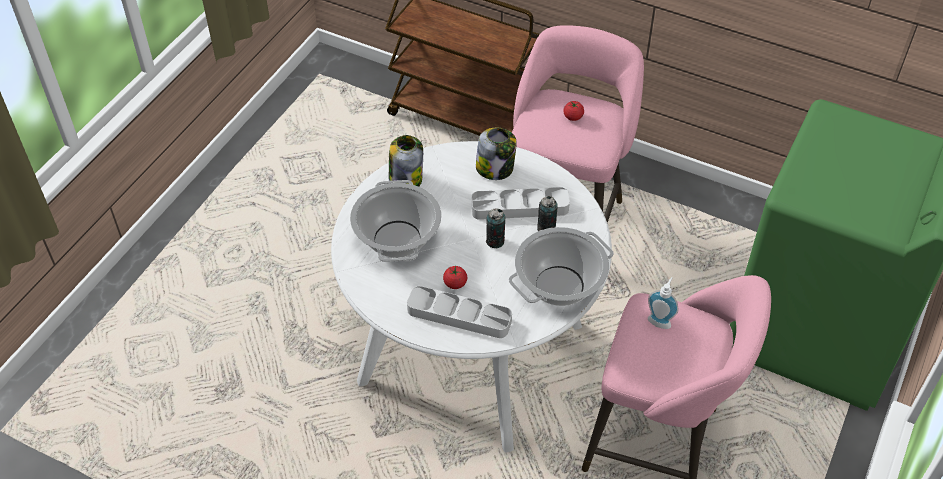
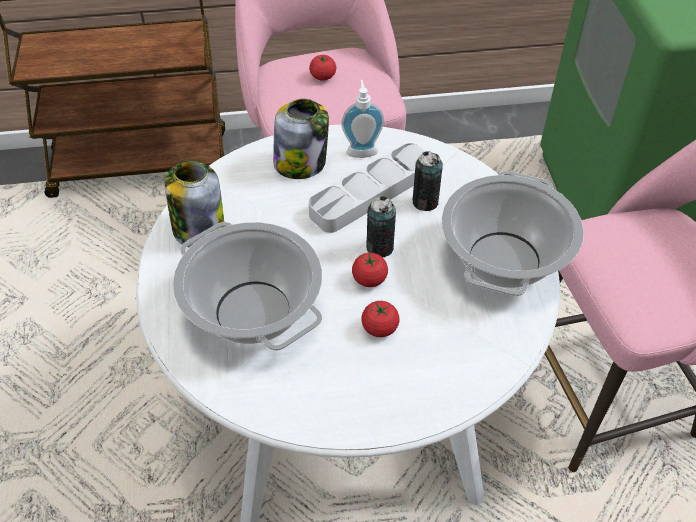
camera: 35 degrees left, 0 degrees up
grey tray [407,286,512,338] -> none
soap dispenser [648,277,678,329] -> soap dispenser moved to [341,80,384,158]
none -> tomato [352,252,388,287]

